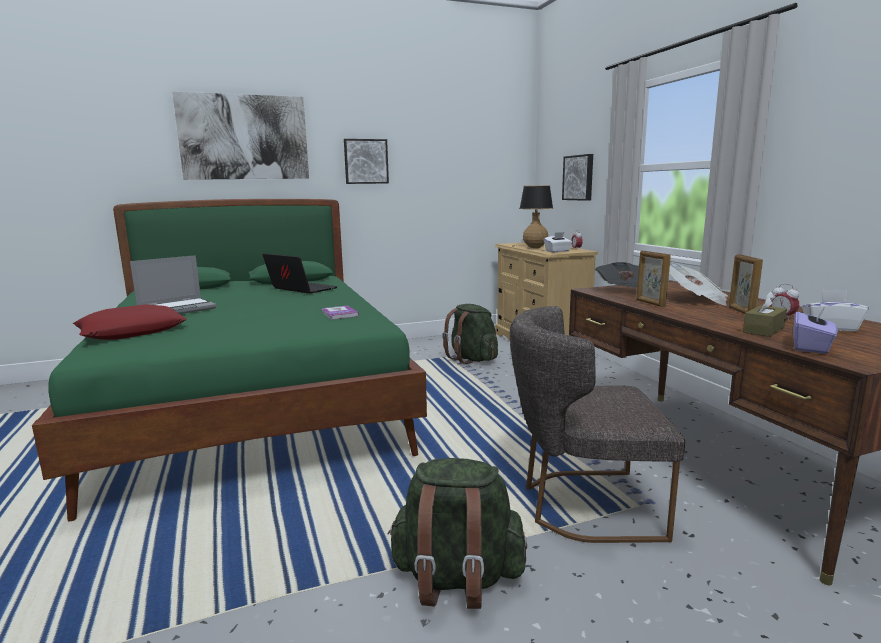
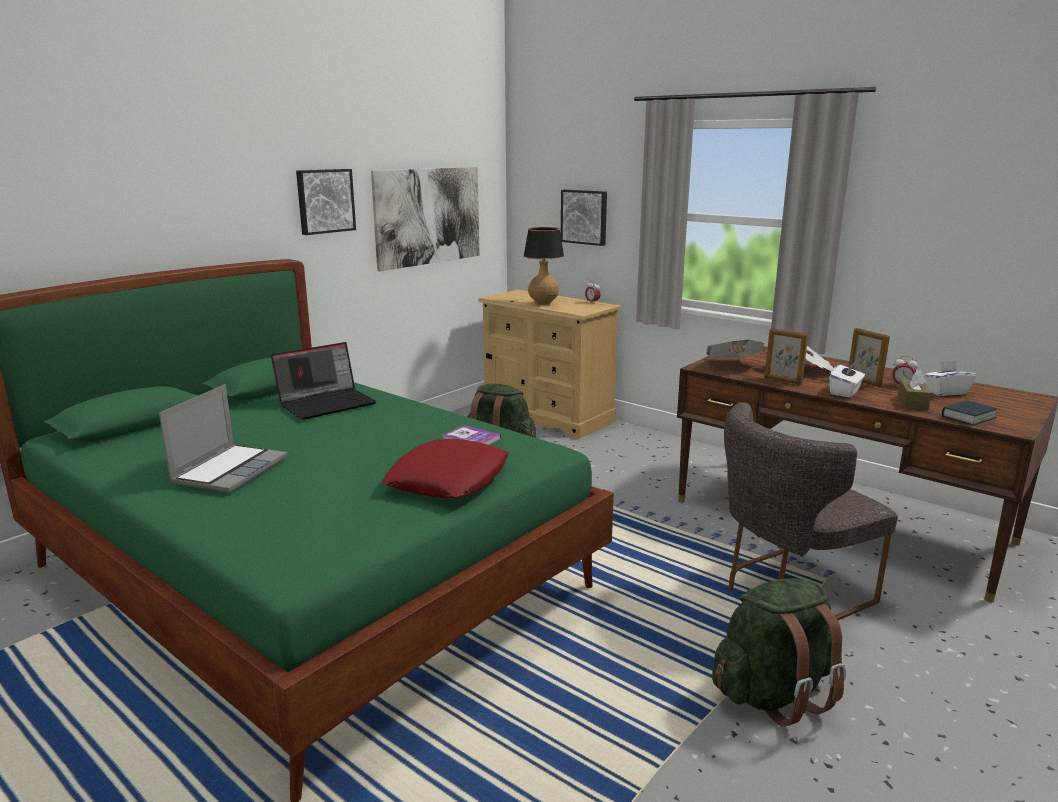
camera: 30 degrees left, 5 degrees up
red pillow [73,304,187,340] -> red pillow moved to [381,439,509,498]
picture [172,92,309,180] -> picture moved to [371,167,480,271]
laptop [262,253,338,294] -> laptop turned 135 degrees clockwise [271,342,377,420]
white tissue box [544,232,572,252] -> white tissue box moved to [829,362,865,397]
purple tissue box [794,306,838,354] -> book [942,400,997,425]

